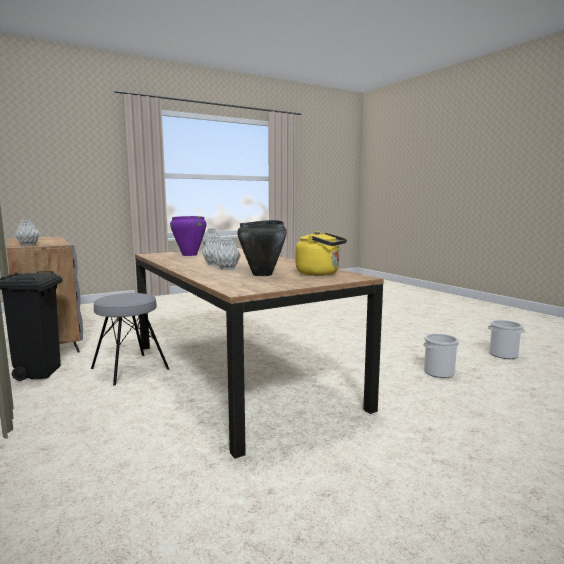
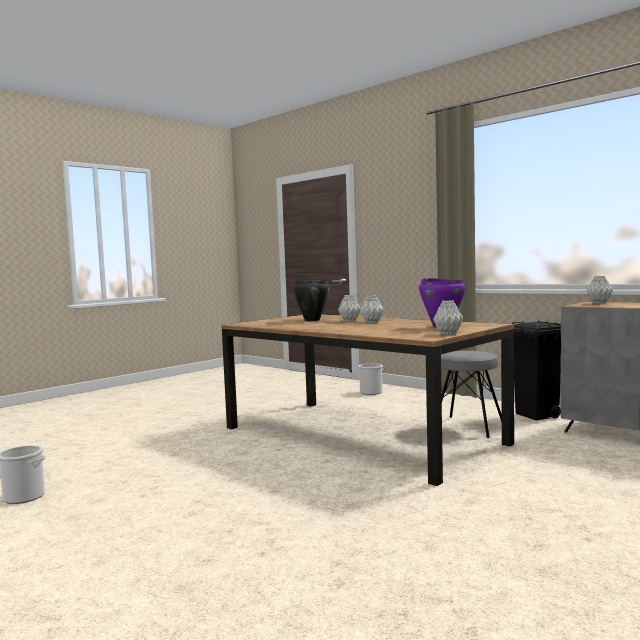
camera: 165 degrees right, 5 degrees down
yellow kettle [296,231,347,276] -> none
bucket [423,334,459,378] -> bucket moved to [358,363,383,395]

